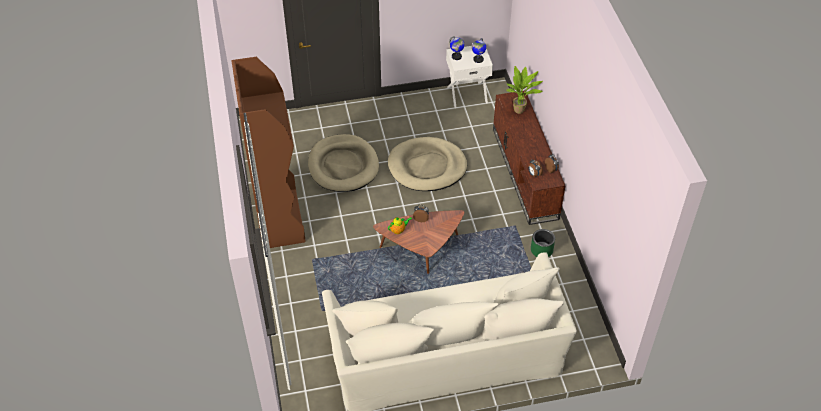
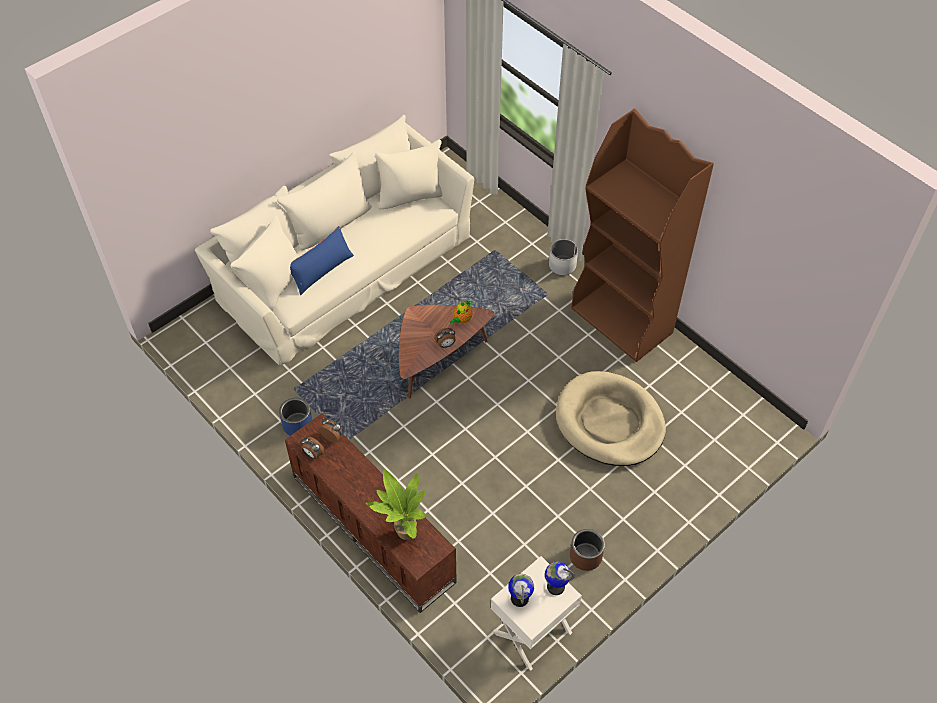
camera: 150 degrees right, 5 degrees up
beige dog bed [388,137,467,191] -> none
green planter [531,229,555,257] -> blue planter [279,398,312,436]
none -> blue pillow [290,226,354,295]
none -> white planter [549,239,578,275]
none -> brown planter [570,529,605,571]

